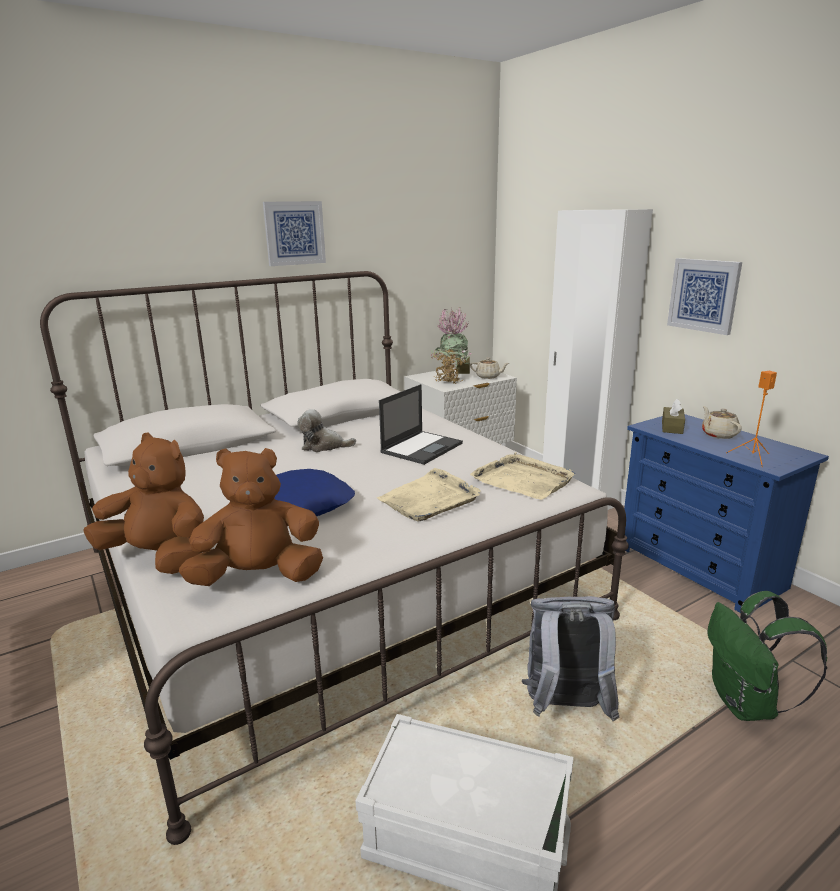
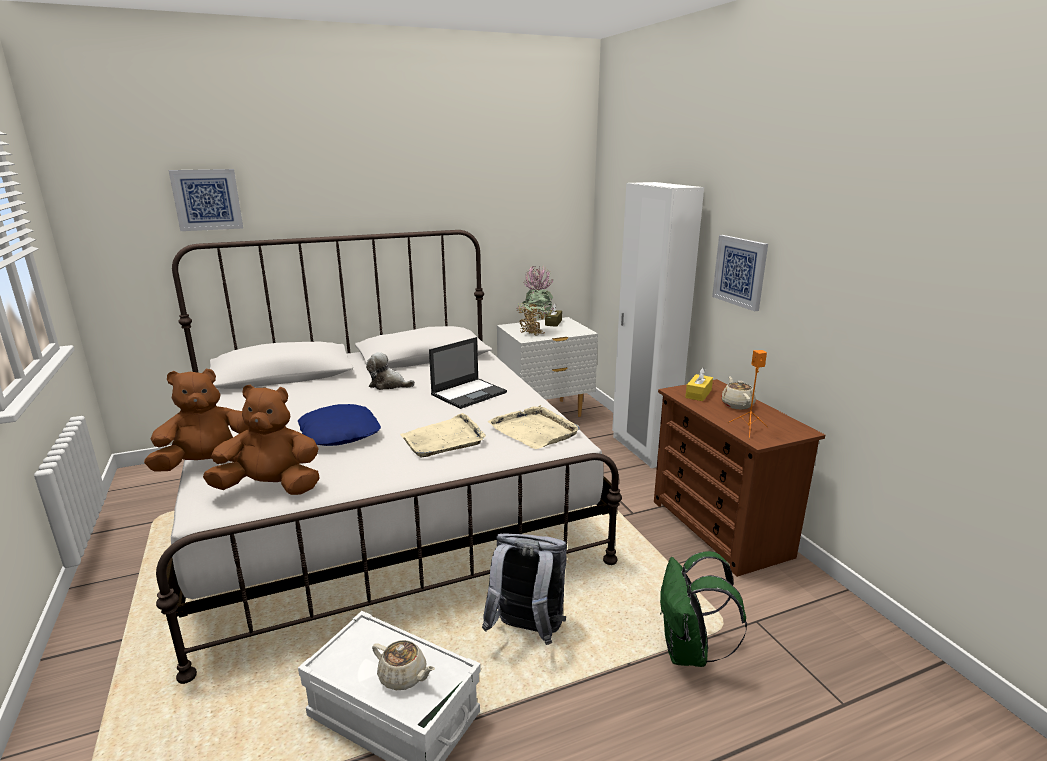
camera: 10 degrees right, 0 degrees up
brown plush toy [83,432,204,574] -> brown plush toy turned 60 degrees counterclockwise [144,369,249,472]
picture [263,201,326,266] -> picture moved to [169,169,243,231]
beige teapot [470,358,509,379] -> beige teapot moved to [372,640,435,690]
blue dresser [624,414,829,612] -> brown dresser [654,379,825,577]
brown tissue box [662,399,685,434] -> yellow tissue box [685,368,713,401]

